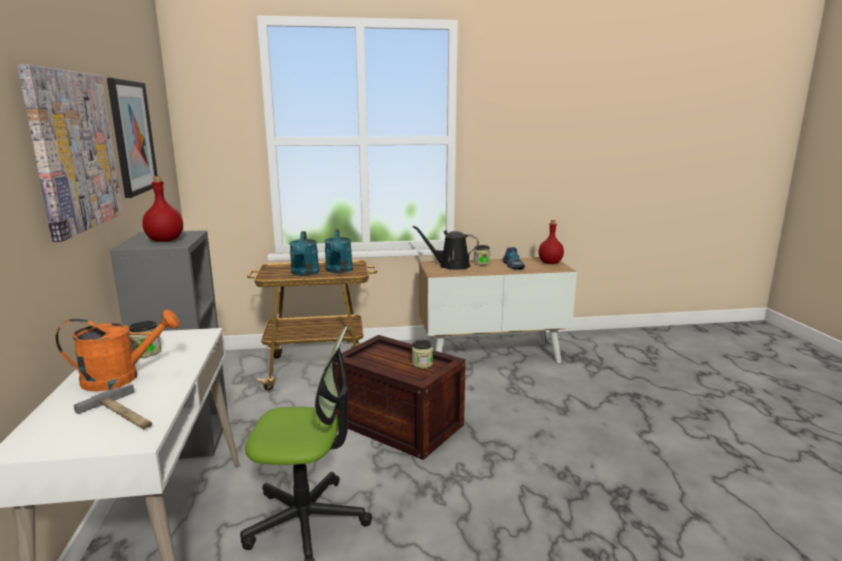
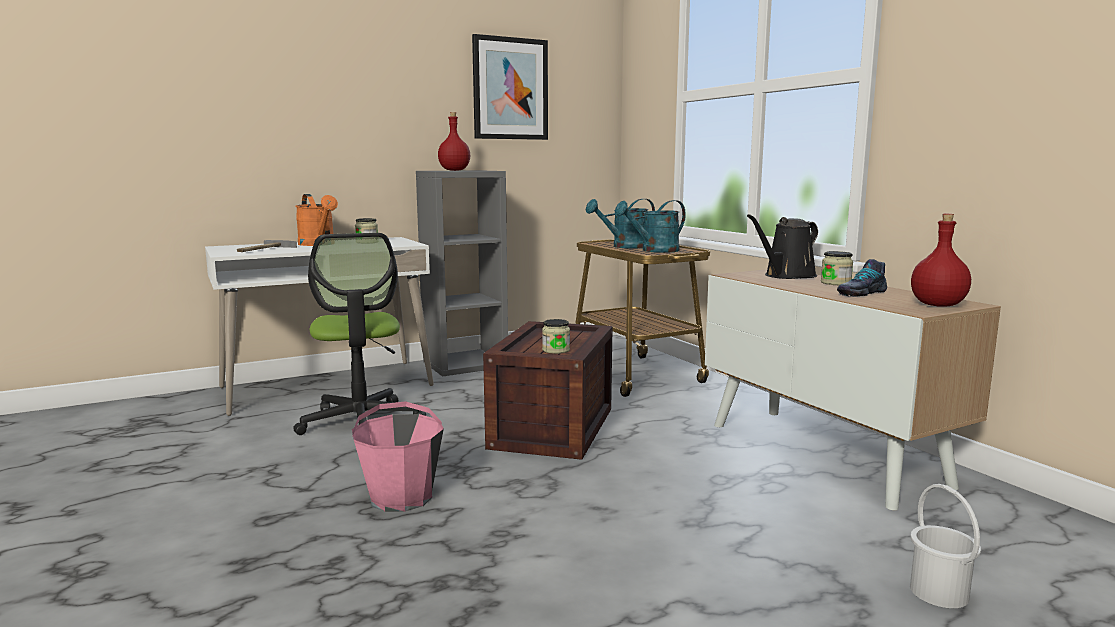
camera: 70 degrees right, 5 degrees down
picture [18,64,123,242] -> none
black watering can [413,226,479,270] -> black watering can turned 120 degrees counterclockwise [747,214,818,279]
none -> pink bucket [352,401,444,512]
none -> white bucket [910,484,981,608]

